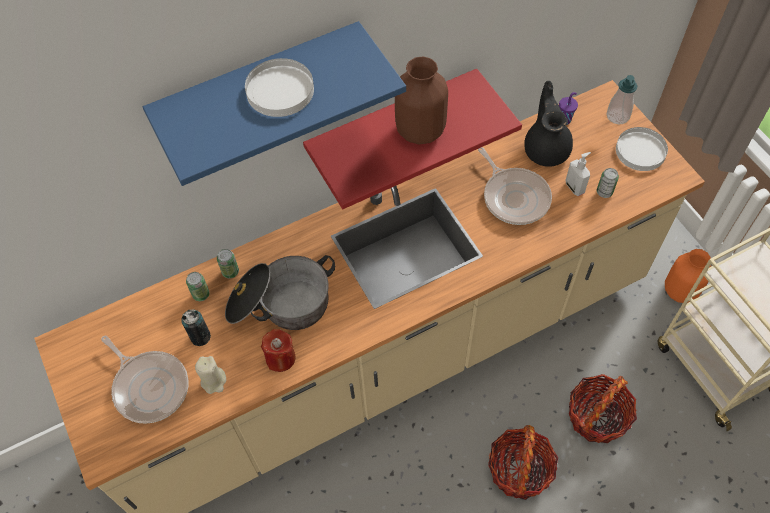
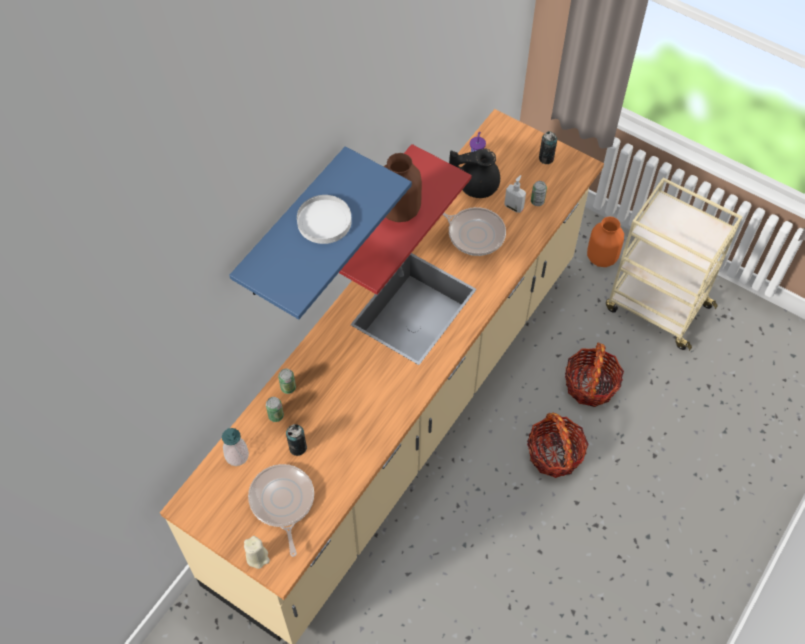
camera: 30 degrees left, 0 degrees up
frying pan [101,336,188,424] -> frying pan turned 120 degrees counterclockwise [248,464,314,557]
beige candle [195,356,226,394] -> beige candle moved to [244,536,270,569]
cooking pot [225,255,335,330] -> none
red candle [261,329,296,372] -> none
black teapot [524,81,573,167] -> black teapot turned 60 degrees counterclockwise [449,148,500,198]
soap dispenser [606,75,637,124] -> soap dispenser moved to [222,428,249,466]
white plate [616,127,668,171] -> can [539,131,557,164]

